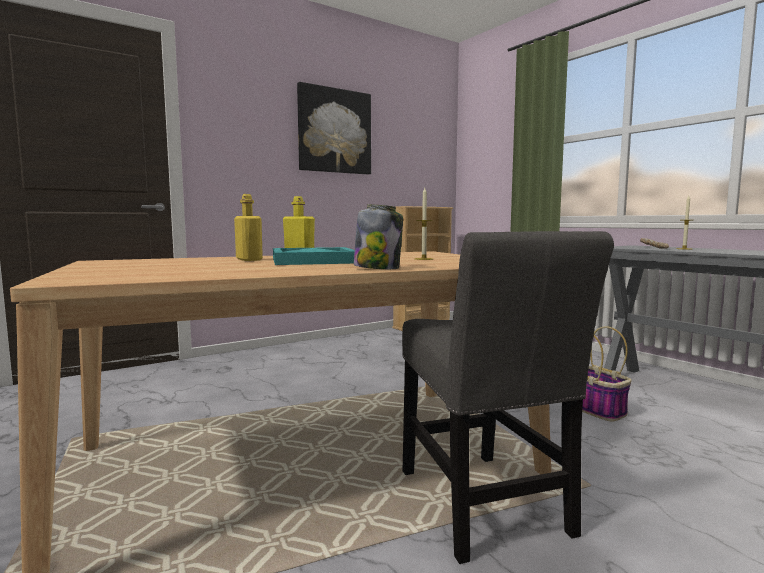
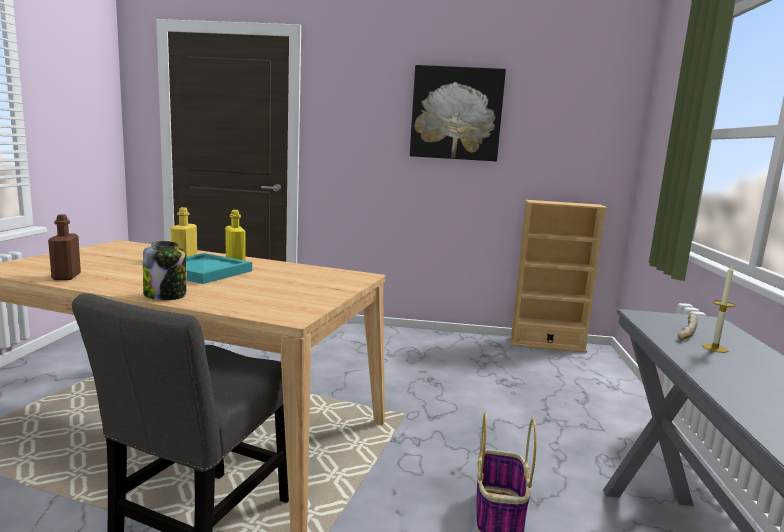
camera: 40 degrees right, 5 degrees up
candle [415,188,433,260] -> none
none -> brown bottle [48,214,81,280]

